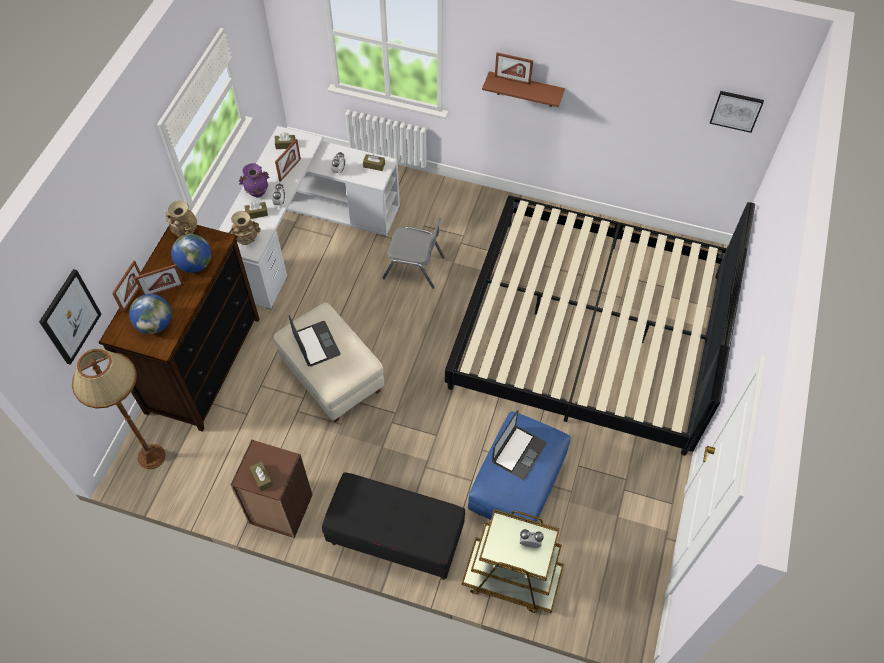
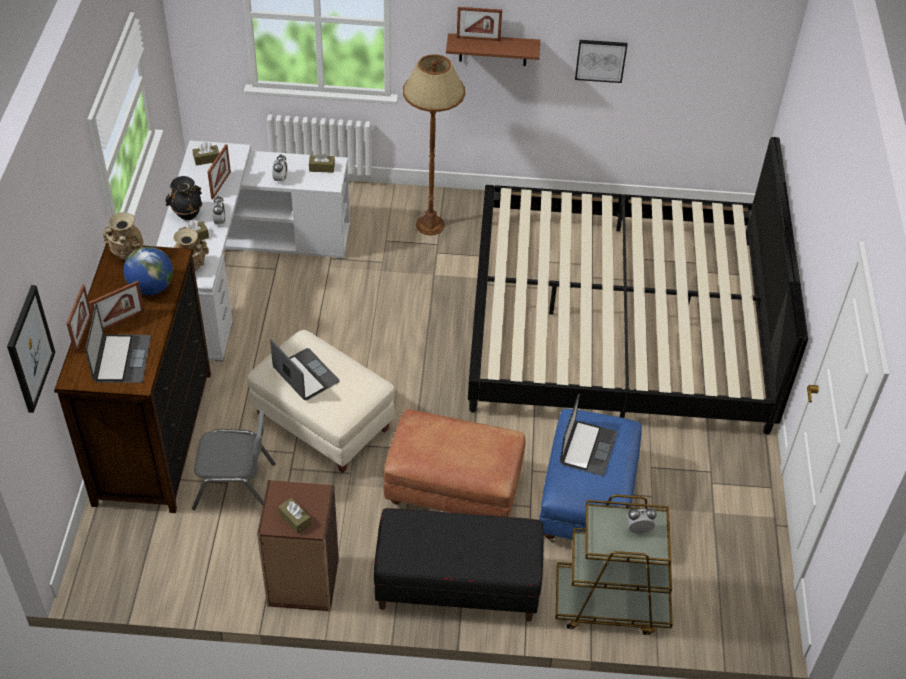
camera: 15 degrees left, 10 degrees down
brown floor lamp [72,348,166,469] -> brown floor lamp moved to [403,54,465,235]
globe [129,294,171,334] -> laptop [85,304,151,383]
purple vase [239,163,270,197] -> black vase [166,176,202,220]
grey chair [382,218,444,289] -> grey chair moved to [192,410,275,510]
picture [709,91,764,133] -> picture moved to [575,40,627,83]
none -> brown ottoman [384,409,525,517]

